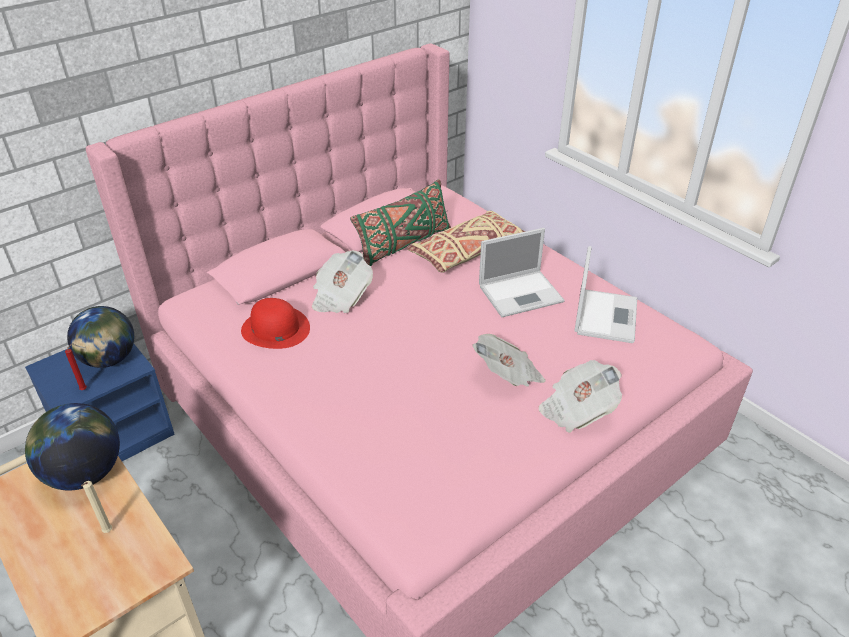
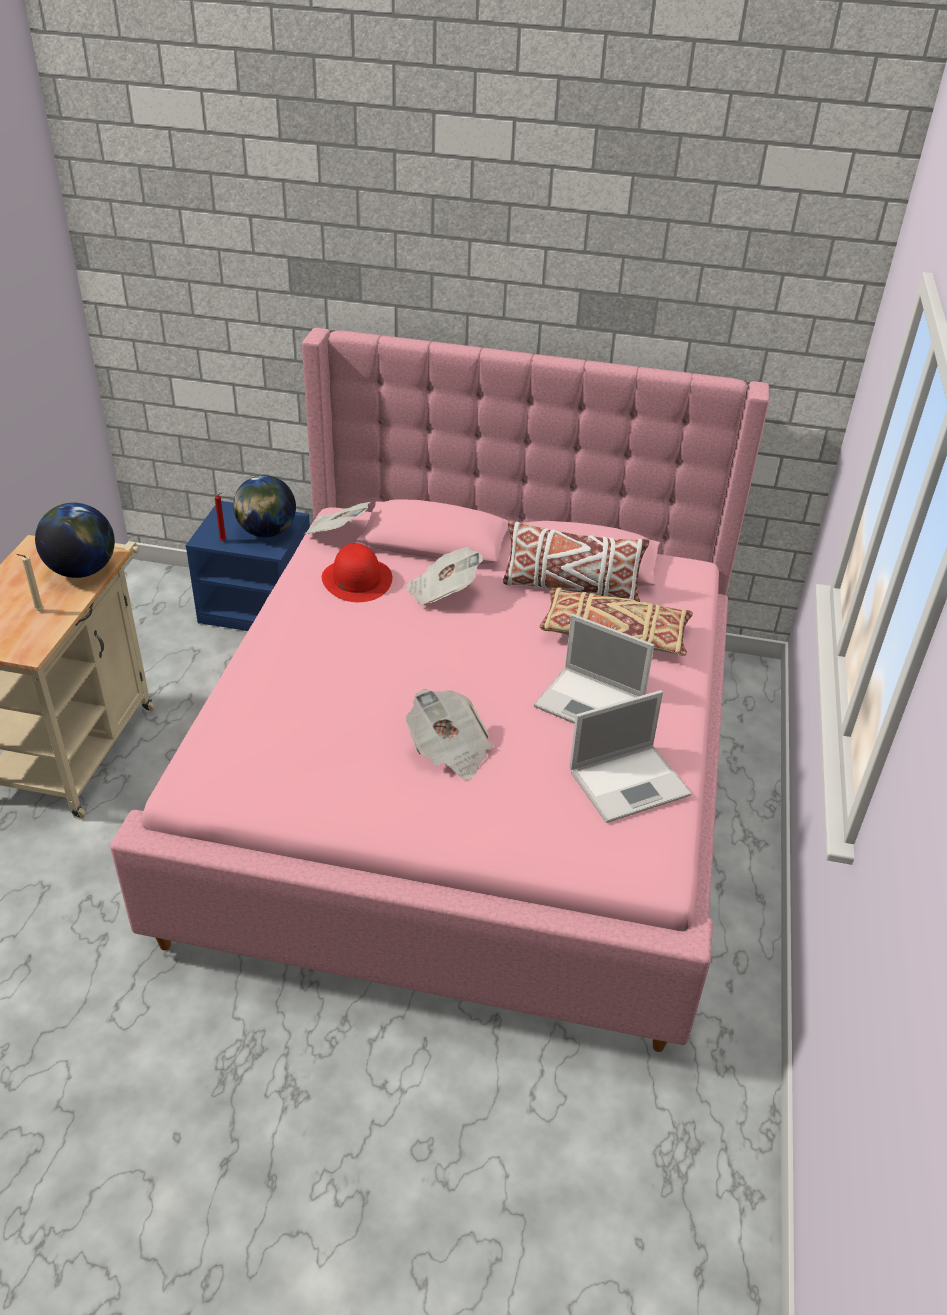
camera: 50 degrees right, 0 degrees up
green pillow [350,179,451,266] -> white pillow [503,520,649,602]
newspaper [539,360,622,433] -> newspaper moved to [304,502,370,534]

